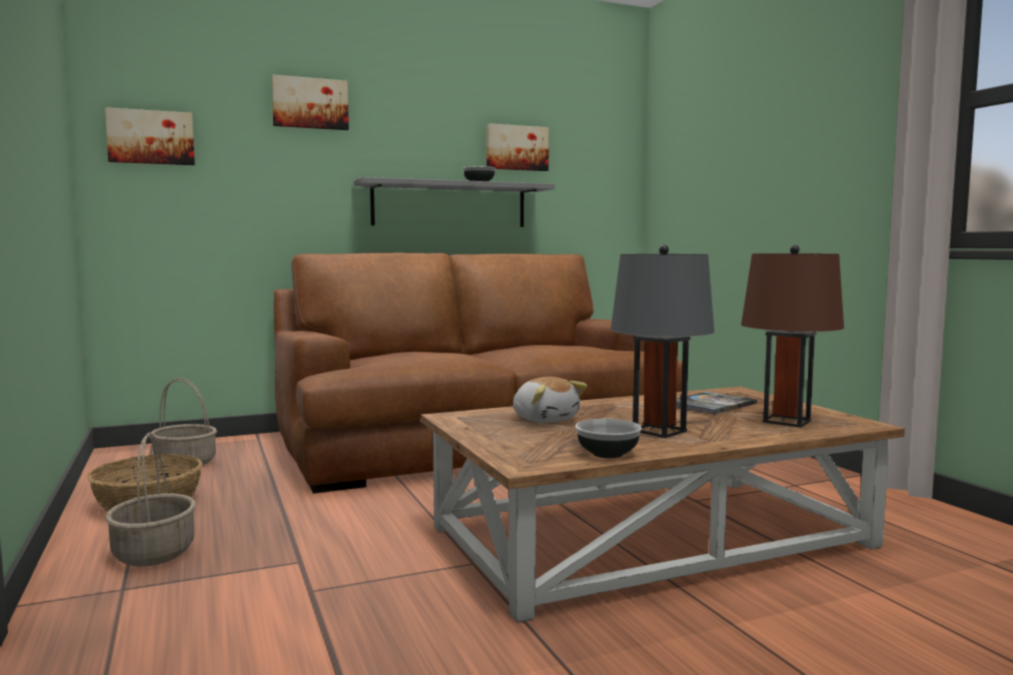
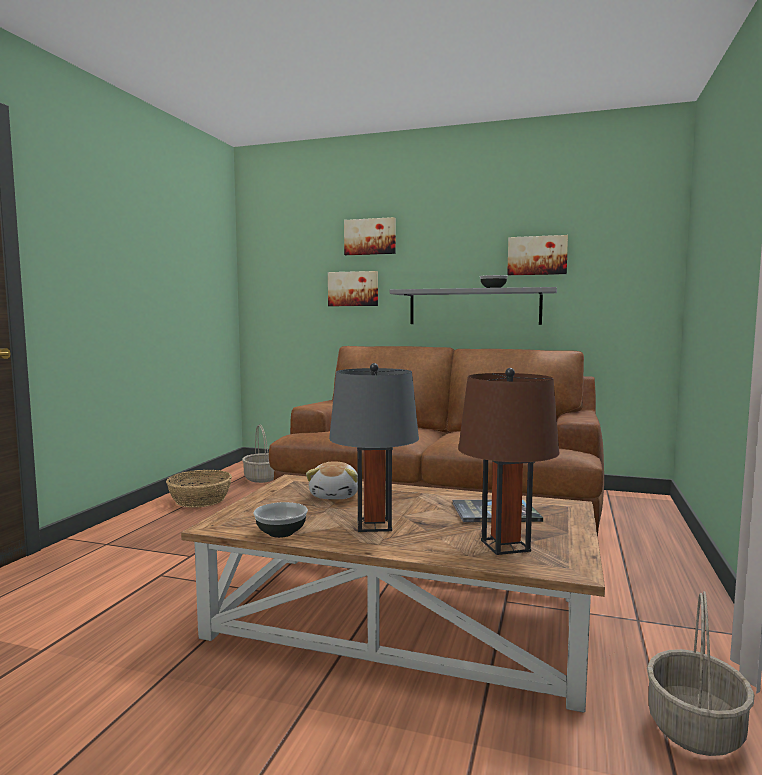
camera: 40 degrees right, 0 degrees up
picture [105,107,195,165] -> picture moved to [328,271,378,306]
basket [105,433,196,566] -> basket moved to [647,591,754,756]

